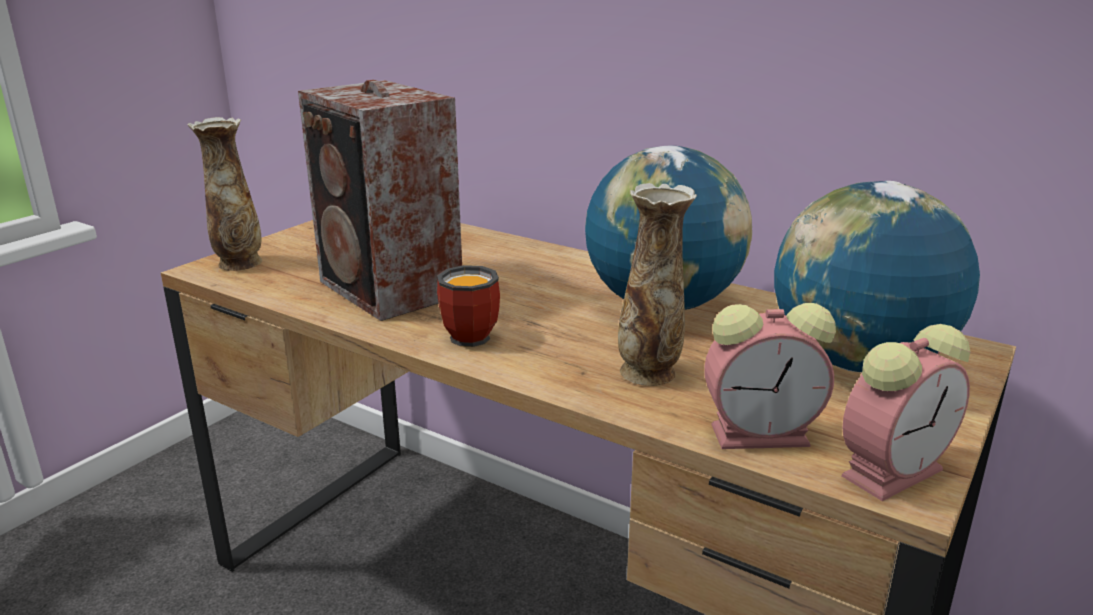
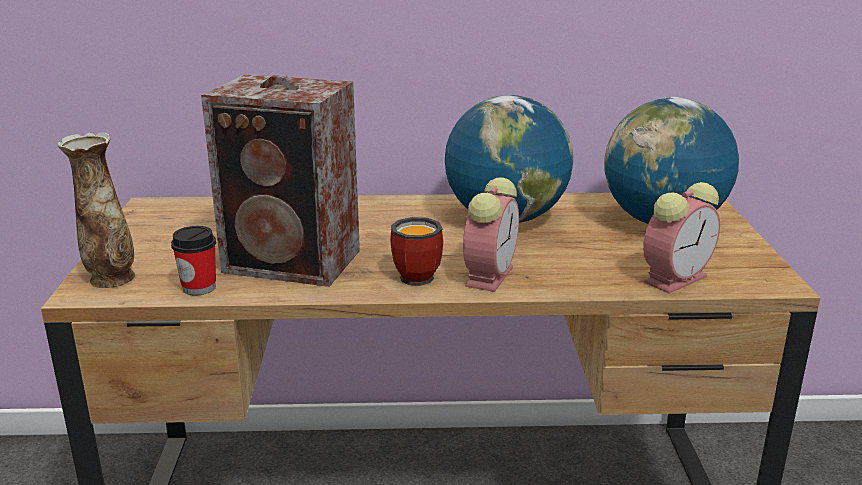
camera: 35 degrees left, 0 degrees up
vase [618,183,697,386] -> none
alarm clock [841,324,970,501] -> alarm clock moved to [463,178,519,292]
none -> cup [171,226,216,296]

